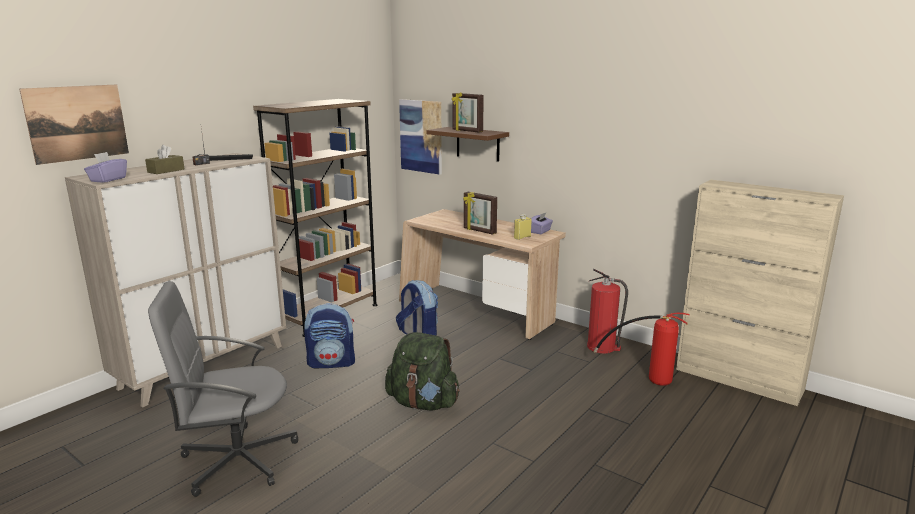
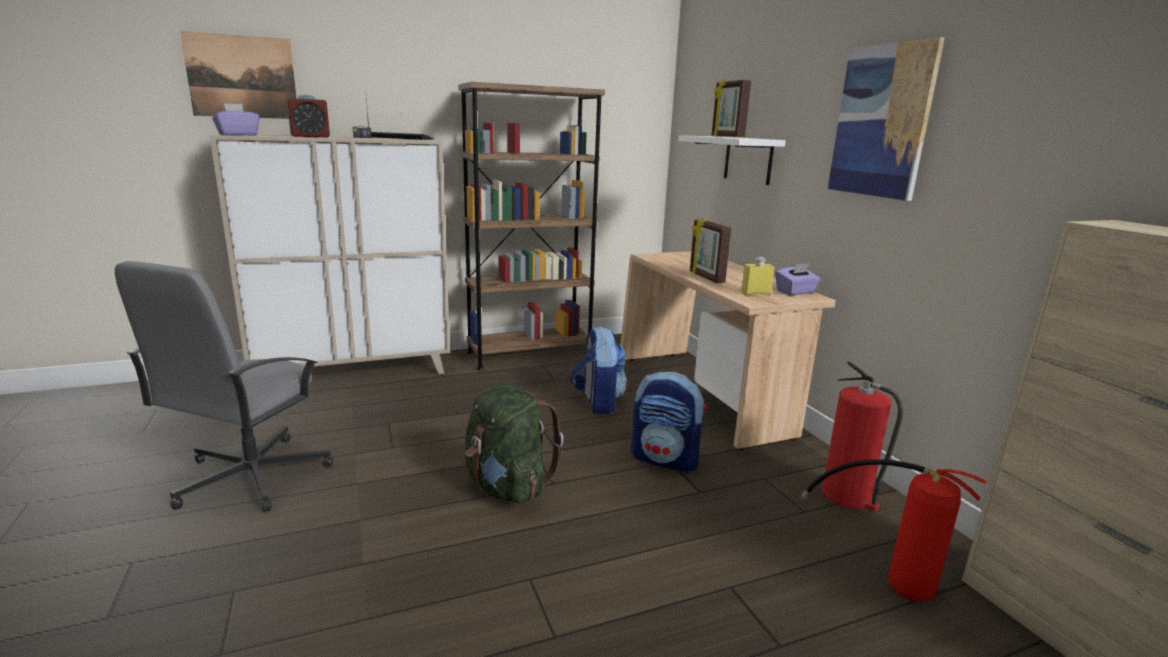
camera: 30 degrees right, 0 degrees up
brown tissue box [145,145,184,174] -> alarm clock [287,95,330,137]
grey office chair [148,281,298,497] -> grey office chair turned 90 degrees counterclockwise [115,261,333,512]
backpack [304,303,355,368] -> backpack moved to [631,372,707,473]
picture [399,99,442,175] -> picture moved to [828,37,945,201]
brown shelf [426,127,509,162] -> white shelf [678,135,786,185]

